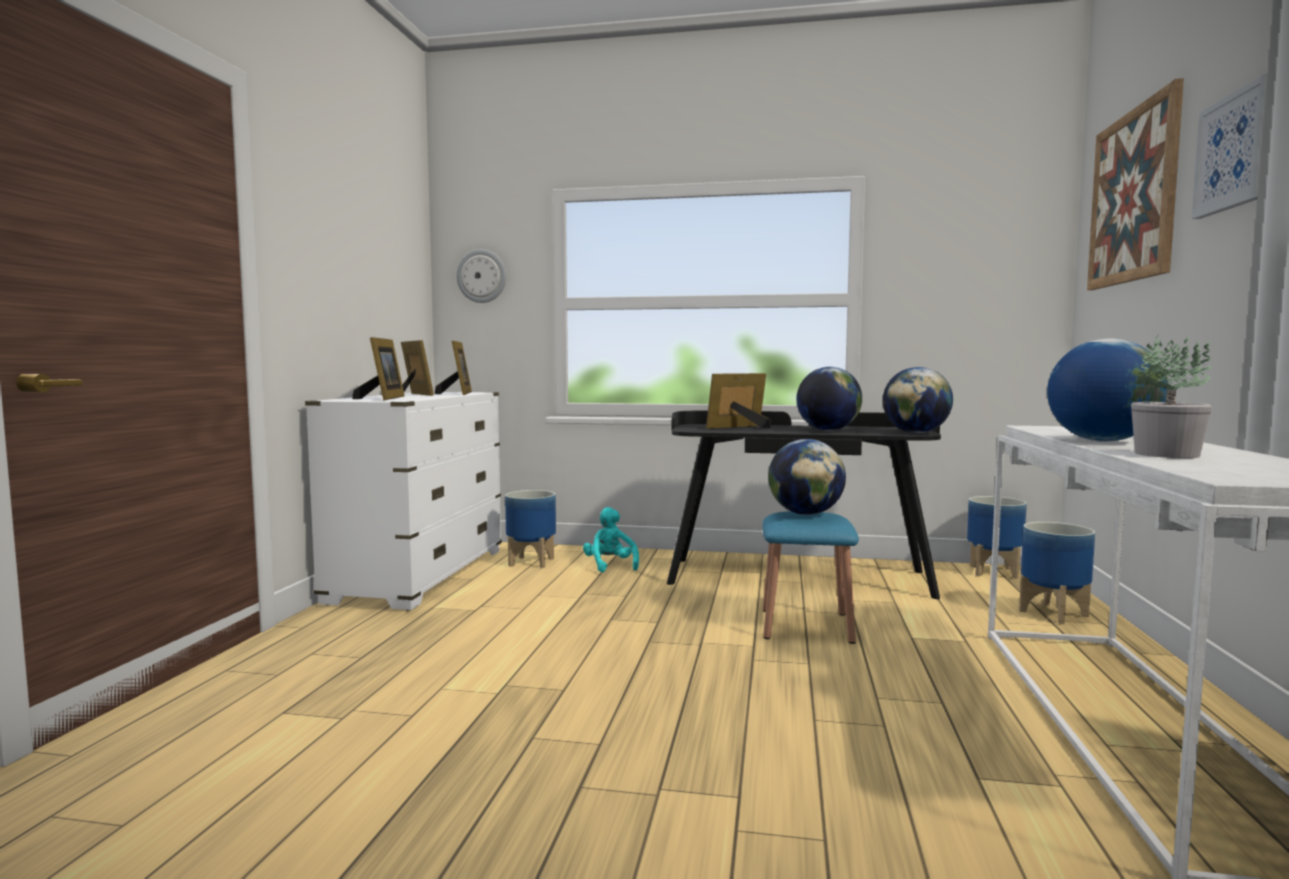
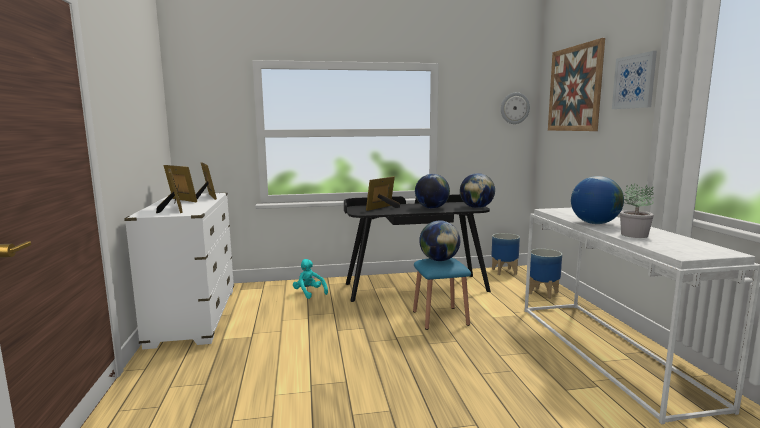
camera: 20 degrees left, 5 degrees up
wall clock [456,249,506,303] -> wall clock moved to [501,92,530,124]
planter [505,490,556,568] -> none

